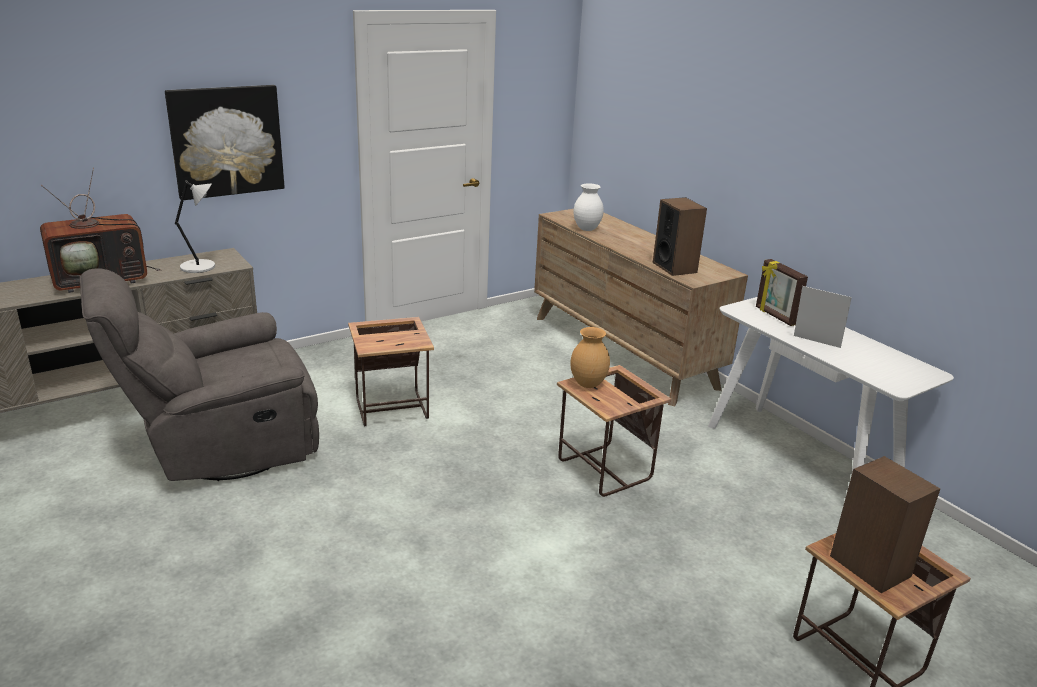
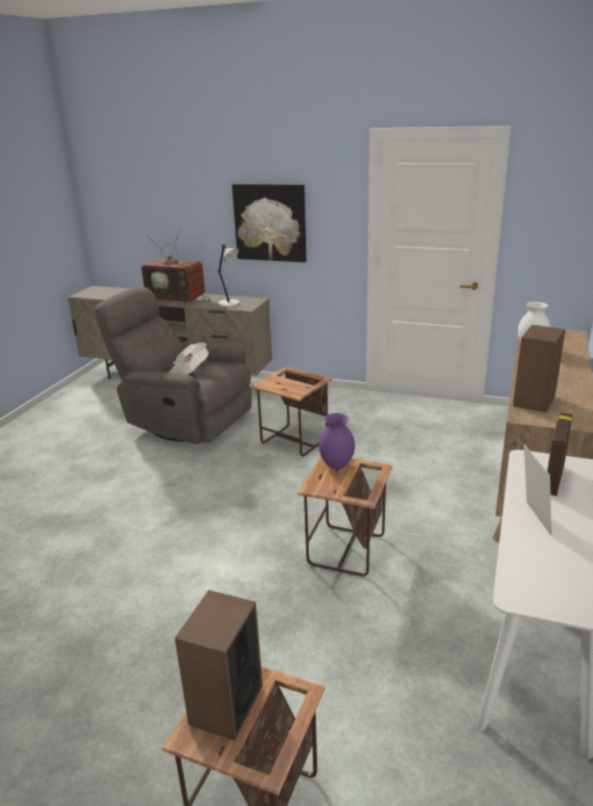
camera: 55 degrees right, 0 degrees up
brown vase [570,327,610,388] -> purple vase [319,413,355,469]
none -> newspaper [169,342,209,375]

